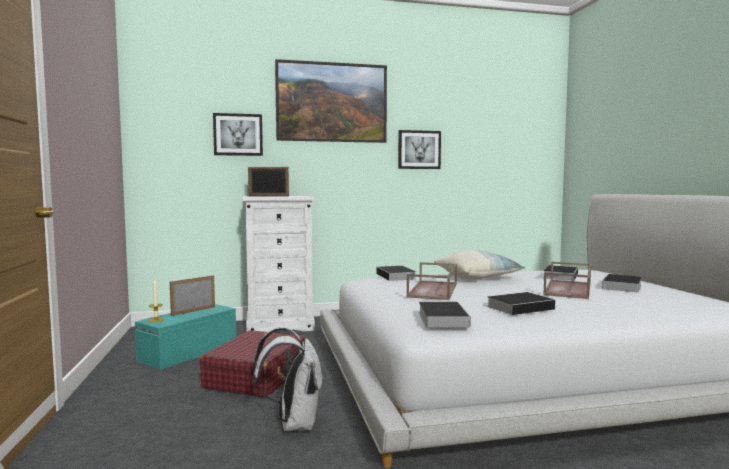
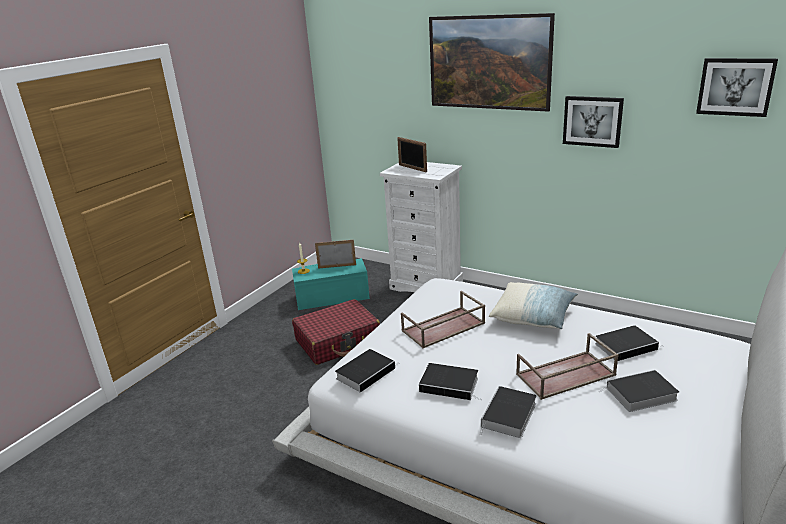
camera: 45 degrees right, 20 degrees up
picture [213,113,263,156] -> picture moved to [696,58,778,117]
white backpack [252,327,323,431] -> none
book [376,266,416,282] -> book moved to [480,386,537,438]

